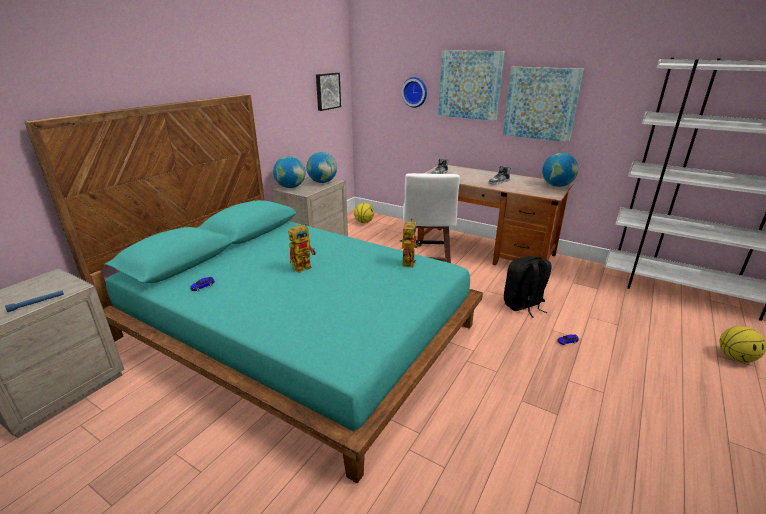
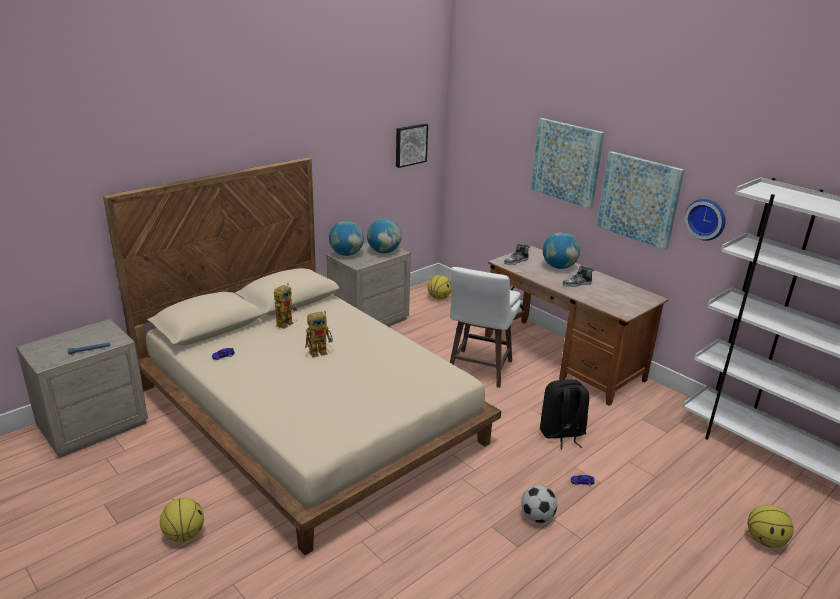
camera: 15 degrees right, 0 degrees up
turquoise bed [25,94,483,484] -> beige bed [103,157,501,555]
toy robot [400,218,420,267] -> toy robot moved to [274,283,297,329]
wall clock [402,77,427,108] -> wall clock moved to [685,199,726,241]
globe [542,153,579,187] -> globe moved to [543,232,580,269]
none -> basketball [160,498,204,542]
none -> football [521,485,557,523]

